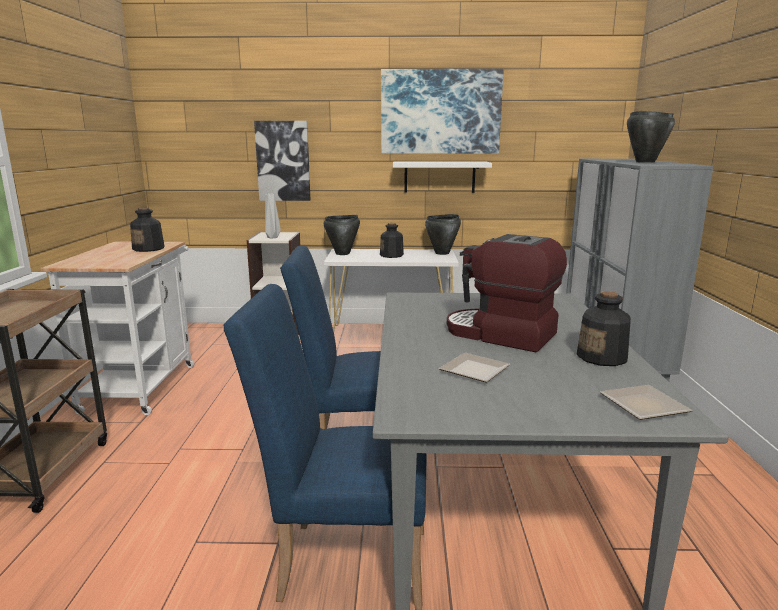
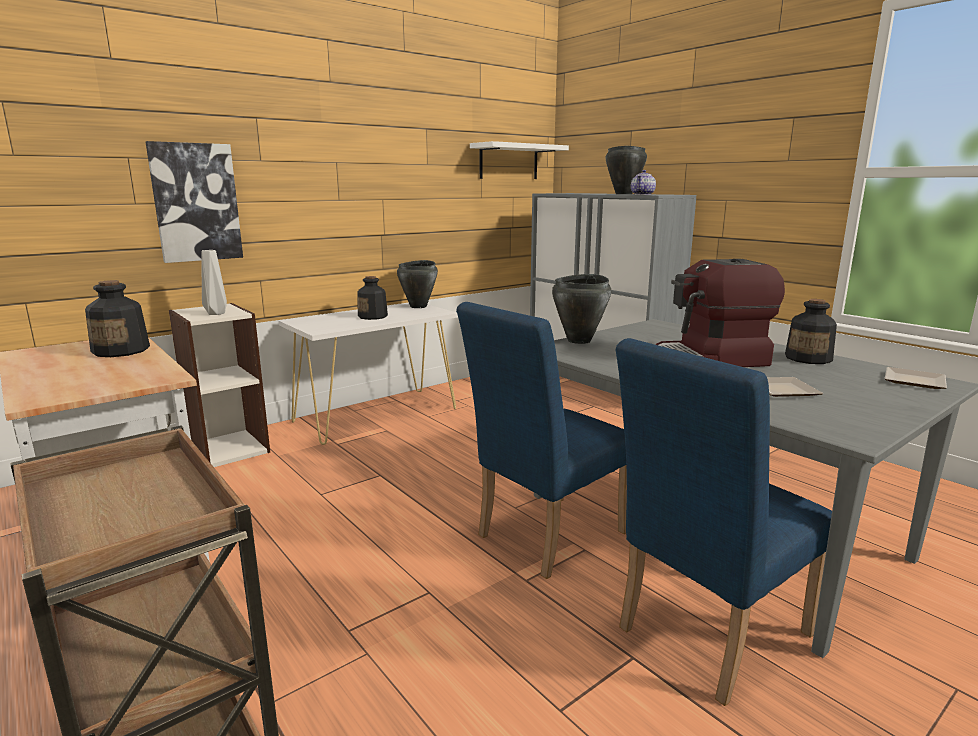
camera: 40 degrees left, 0 degrees up
black cooking pot [324,215,360,255] -> black cooking pot moved to [552,274,611,344]
picture [381,69,504,154] -> none
white shelf [393,162,492,193] -> white shelf moved to [470,141,569,179]
none -> teapot [631,170,656,195]

